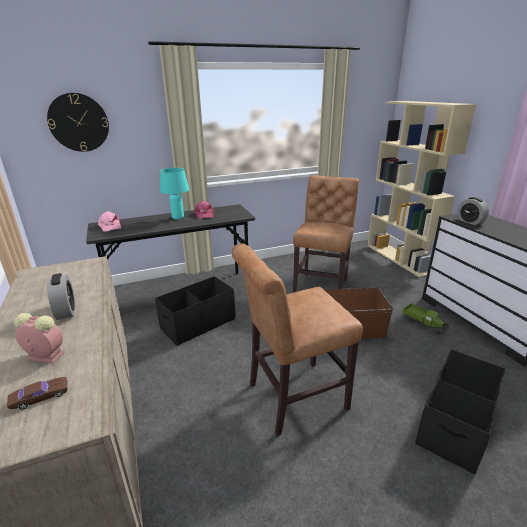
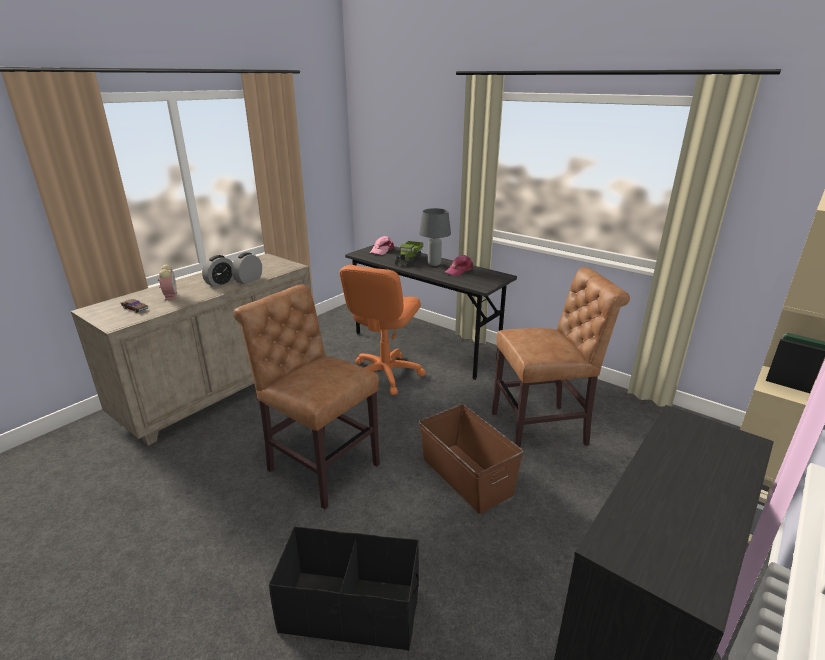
camera: 60 degrees right, 0 degrees up
wall clock [47,93,109,152] -> none
black storage box [155,276,236,346] -> orange office chair [340,265,425,395]
turquoise table lamp [160,168,189,220] -> grey table lamp [419,208,451,266]
toy truck [402,303,449,336] -> toy truck moved to [395,241,423,266]
alarm clock [457,197,489,225] -> alarm clock moved to [231,252,262,284]

